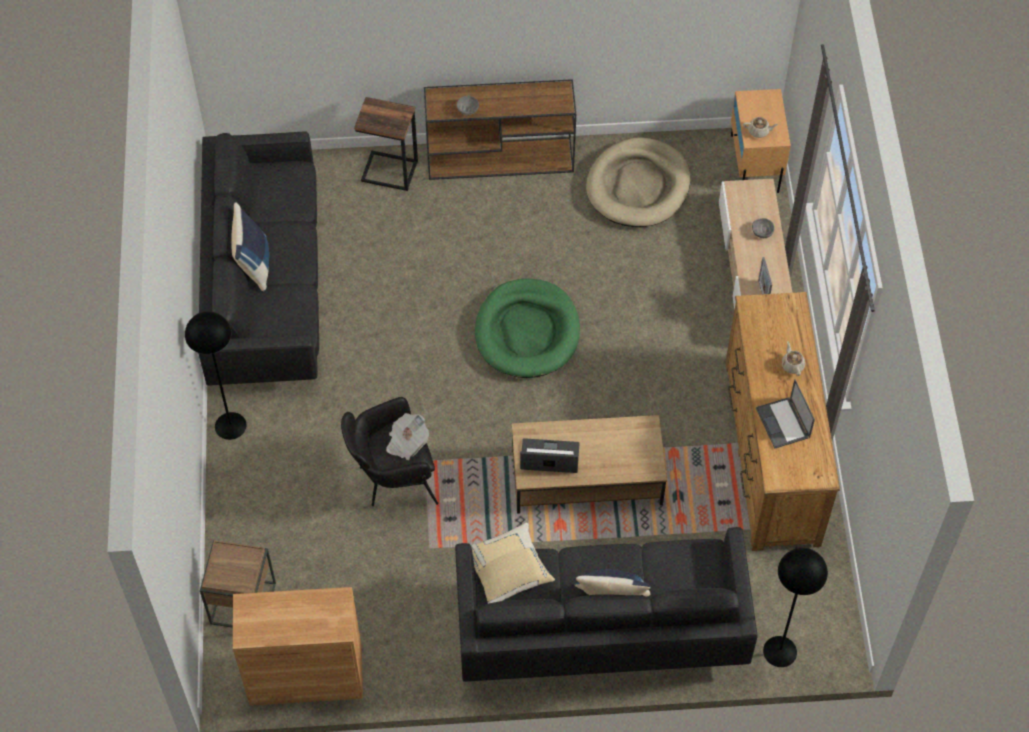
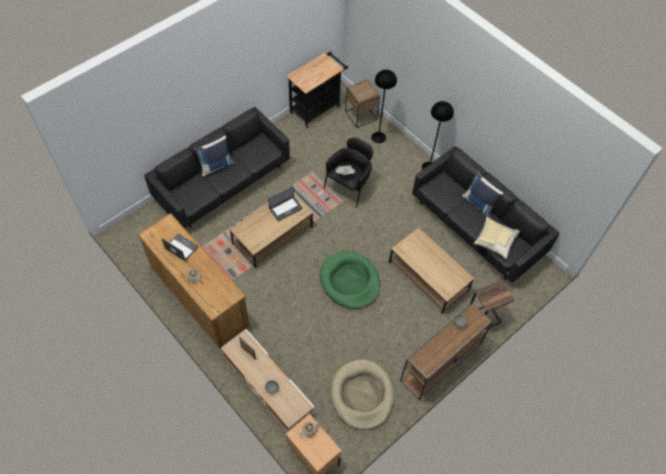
camera: 140 degrees right, 0 degrees up
brown cabinet [233,587,363,706] -> black cart [286,52,348,128]
beige pillow [471,522,555,604] -> beige pillow moved to [474,217,520,259]
black floor lamp [763,548,828,667] -> black floor lamp moved to [371,70,397,143]
none -> brown coffee table [389,227,475,314]

